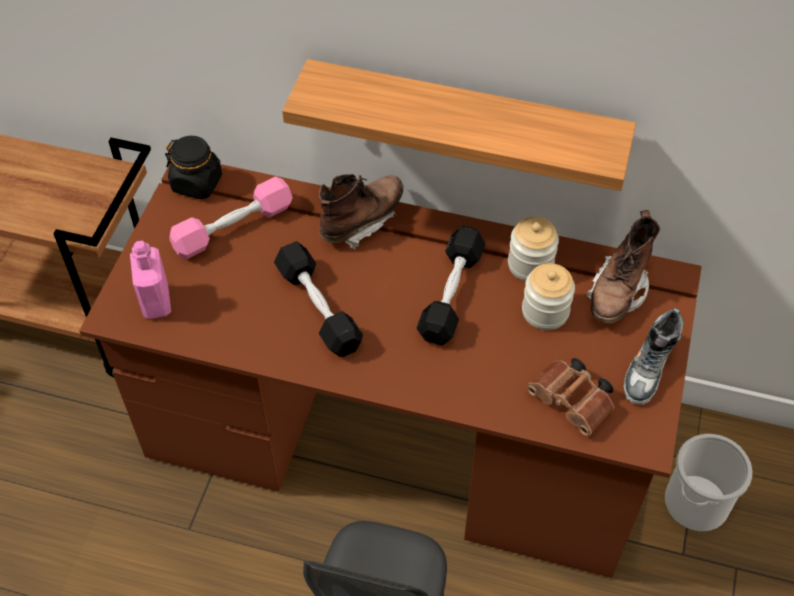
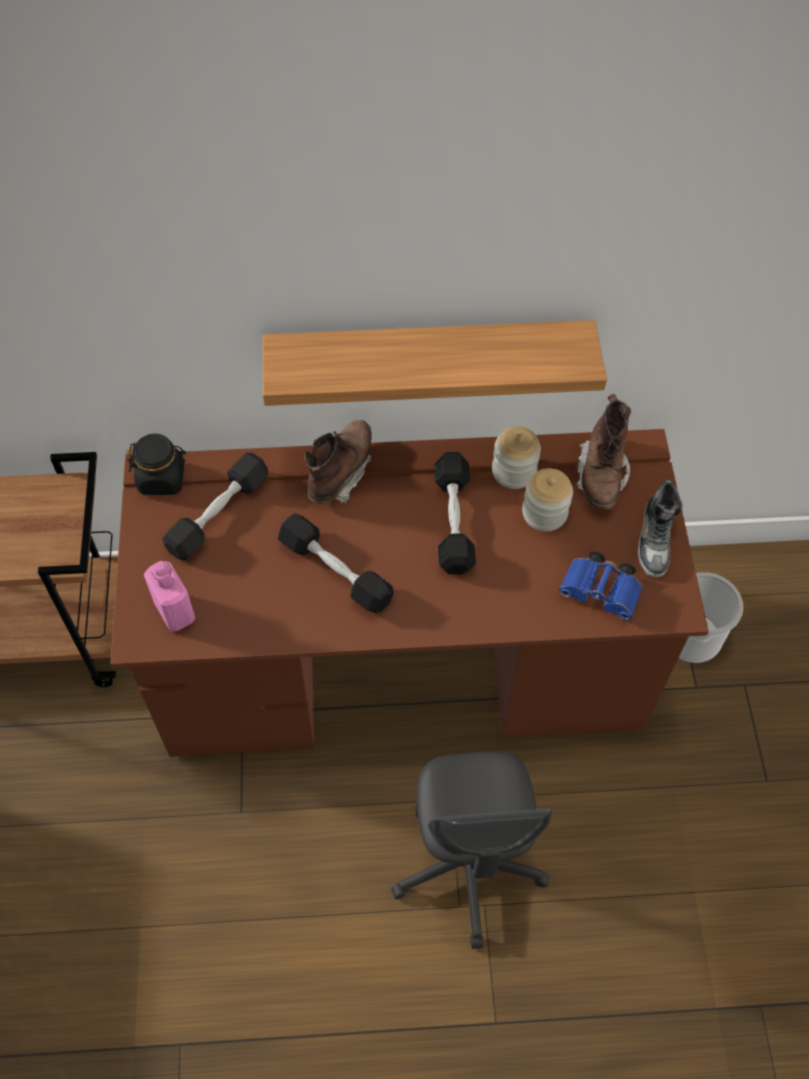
camera: 20 degrees left, 5 degrees up
pink dumbbell [169,177,293,260] -> black dumbbell [162,453,268,561]
brown binoculars [527,358,614,436] -> blue binoculars [559,551,643,620]

